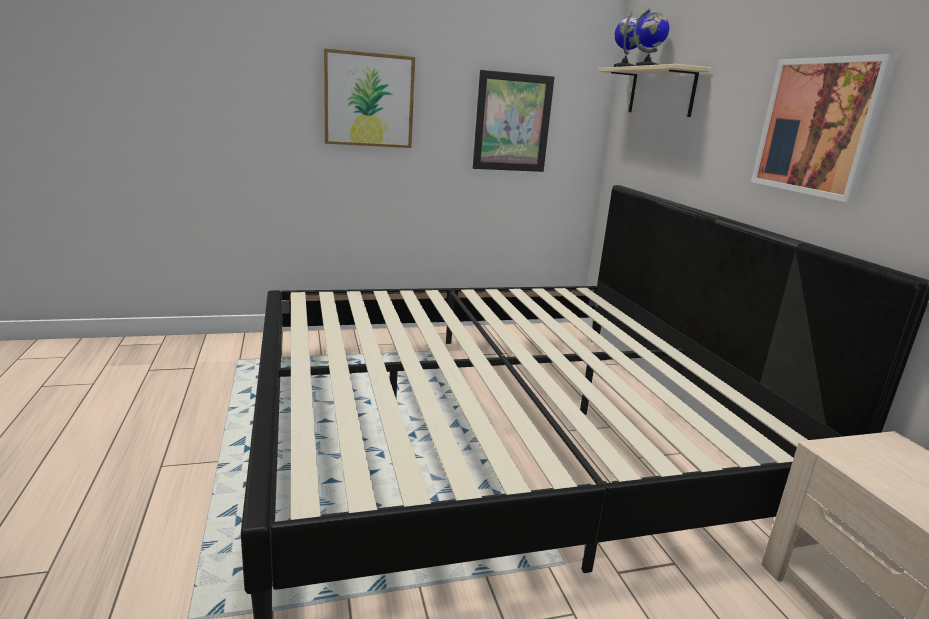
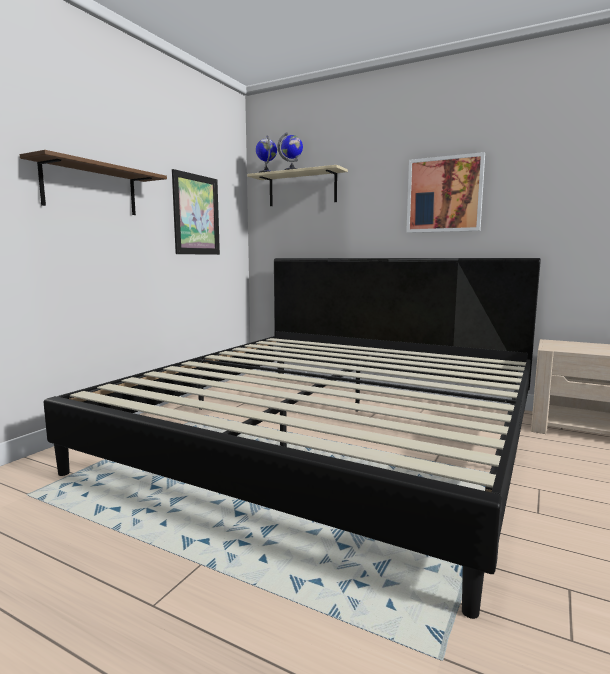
camera: 45 degrees left, 10 degrees down
picture [324,48,415,148] -> brown shelf [20,150,167,215]

